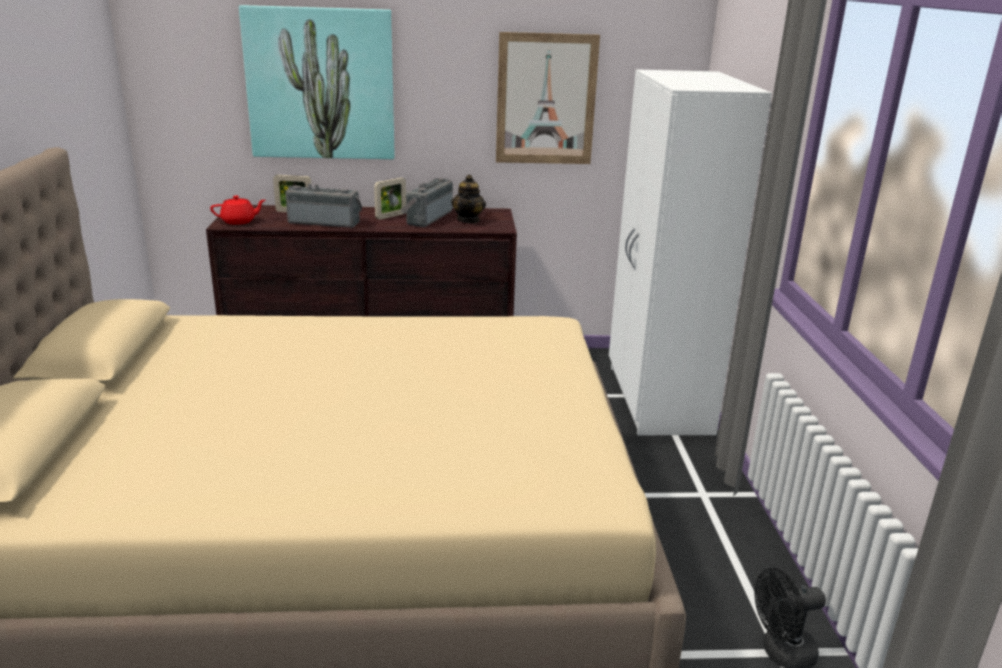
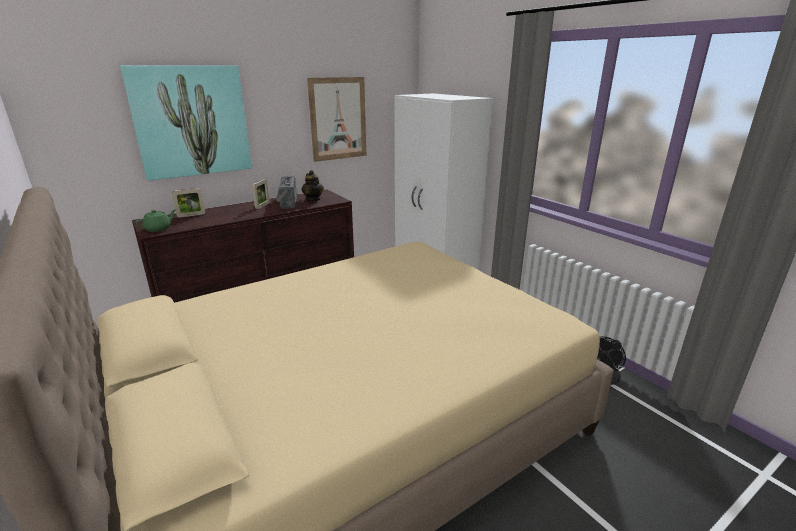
camera: 30 degrees left, 0 degrees up
red teapot [210,196,265,225] -> green teapot [135,209,176,232]
radio [285,184,362,228] -> none

